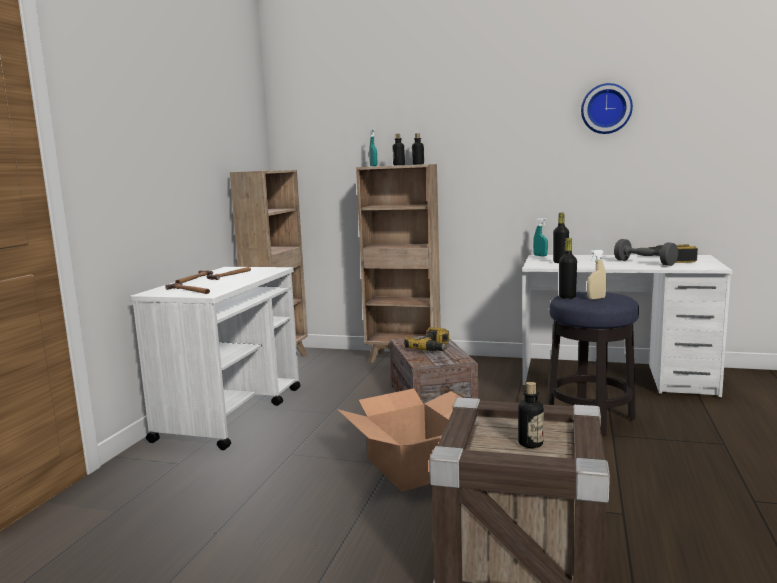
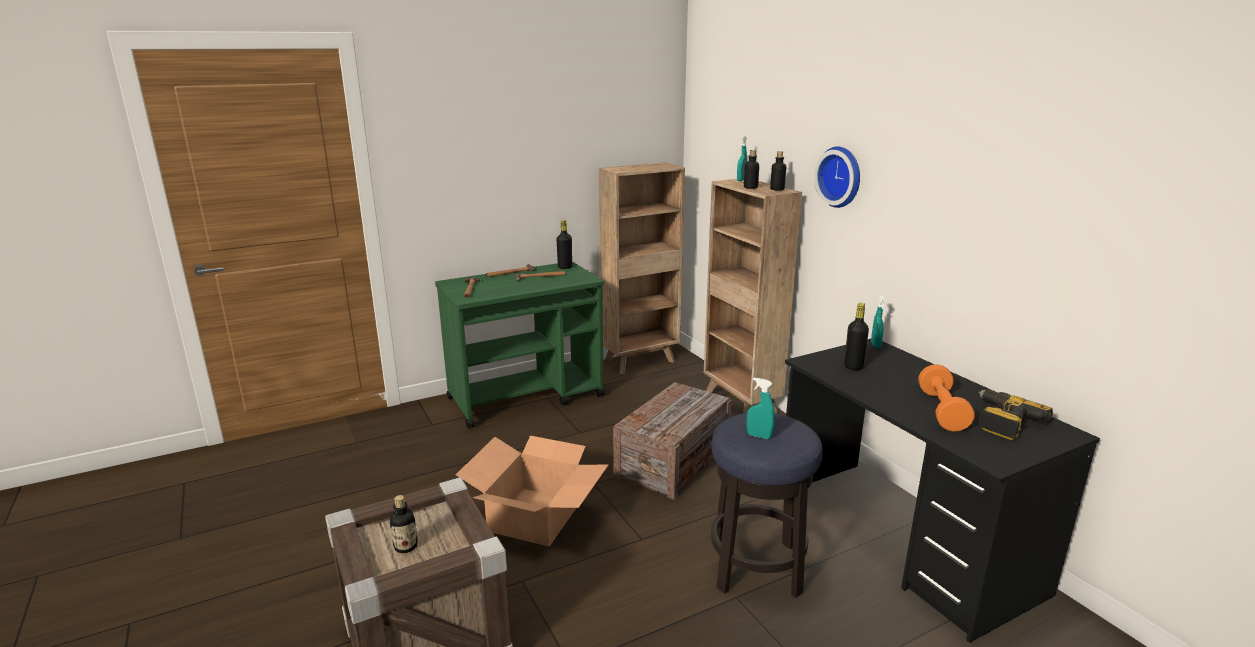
camera: 45 degrees right, 10 degrees up
white cart [130,267,301,450] -> green cart [435,262,605,428]
power drill [404,327,449,351] -> none
white desk [522,255,733,398] -> black desk [785,339,1100,643]
black bottle [559,238,577,299] -> black bottle moved to [556,220,572,269]
wall clock [581,83,633,134] -> wall clock moved to [814,146,860,208]
beige spray bottle [587,250,607,299] -> turquoise spray bottle [746,377,775,439]
grey dumbbell [614,239,678,266] -> orange dumbbell [918,364,975,432]

